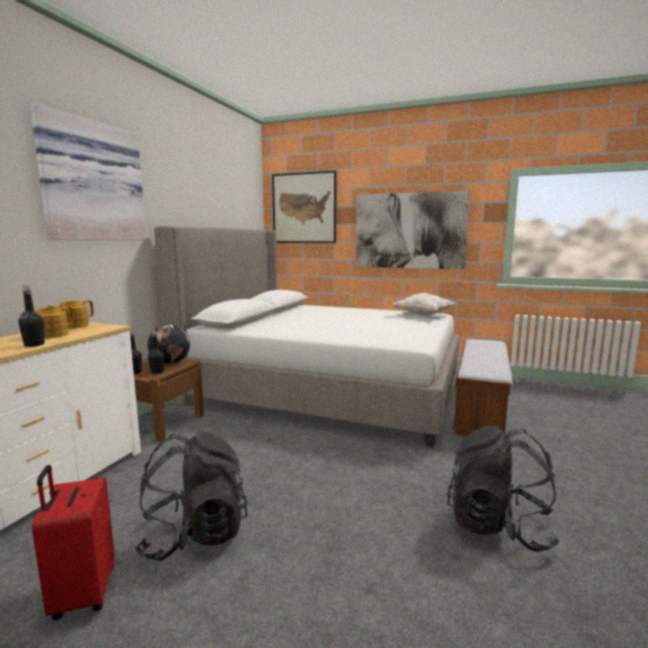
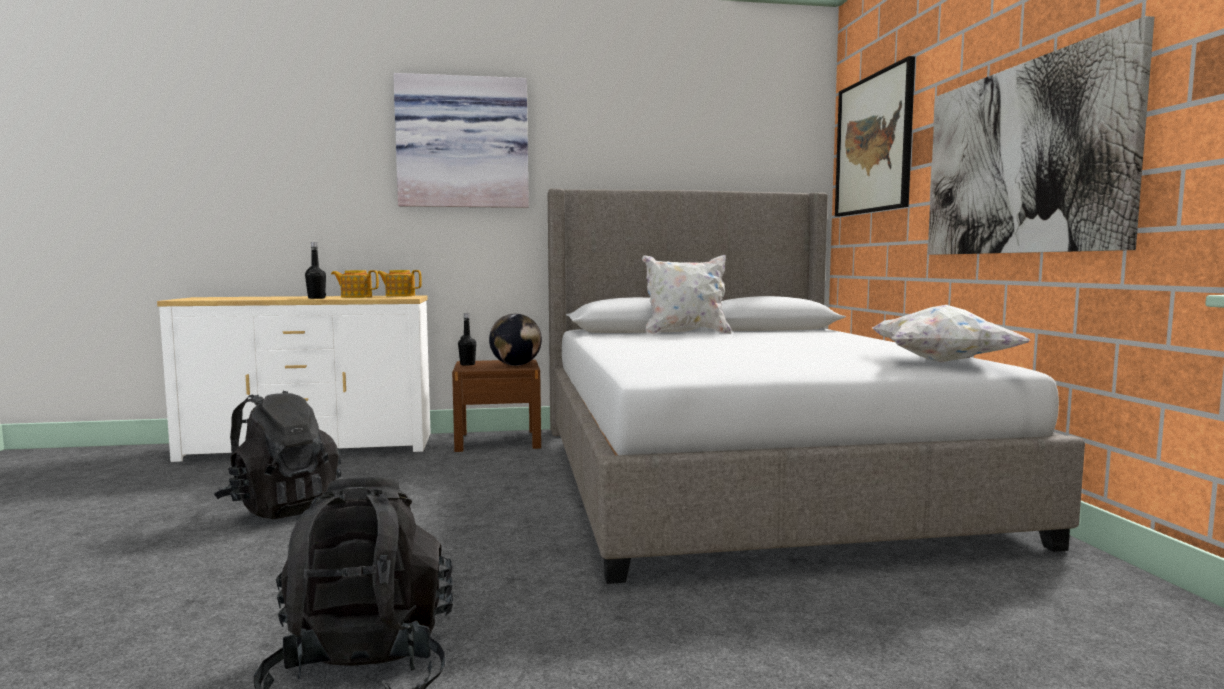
camera: 60 degrees right, 5 degrees down
red suitcase [32,465,115,620] -> none
black bottle [148,331,164,374] -> none
bench [452,339,513,436] -> none
none -> white pillow [642,255,732,334]

